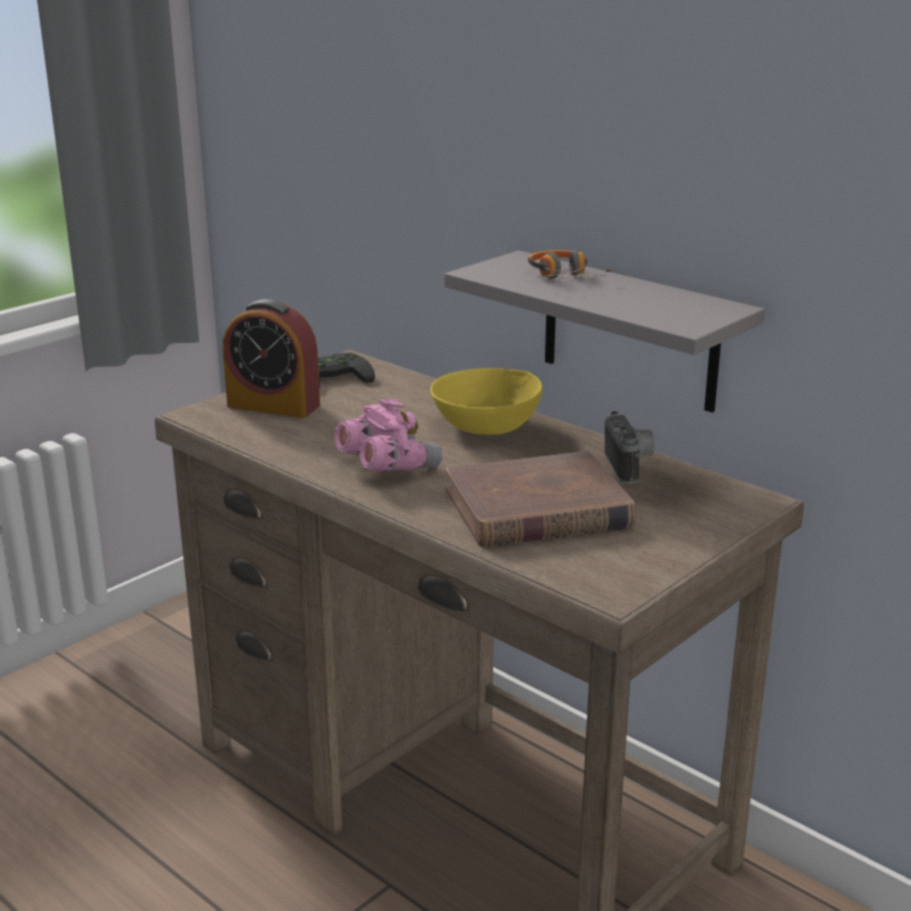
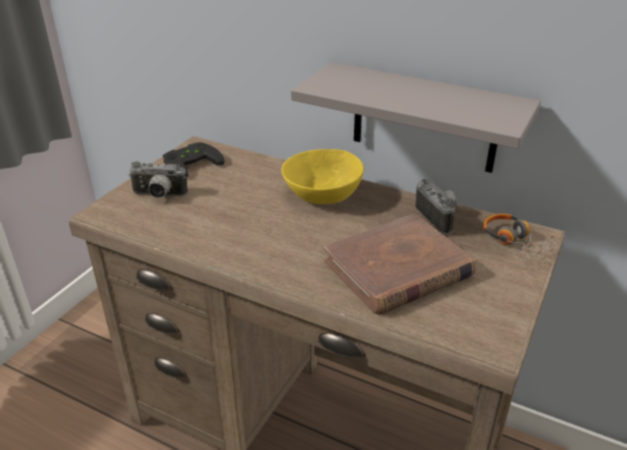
camera: 15 degrees left, 10 degrees up
alarm clock [223,299,320,418] -> camera [128,161,188,198]
pink binoculars [334,399,442,473] -> none
headphones [528,250,615,282] -> headphones moved to [483,214,557,262]

